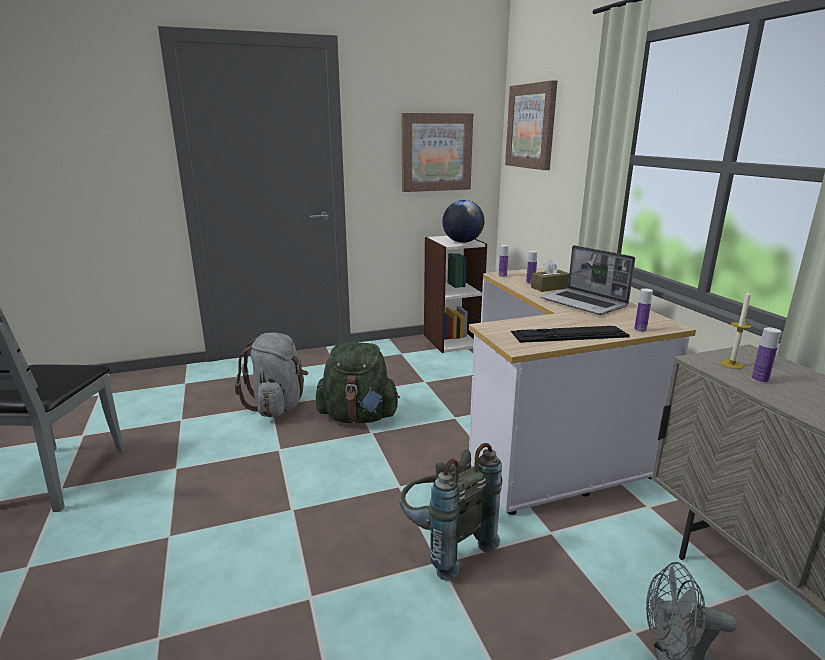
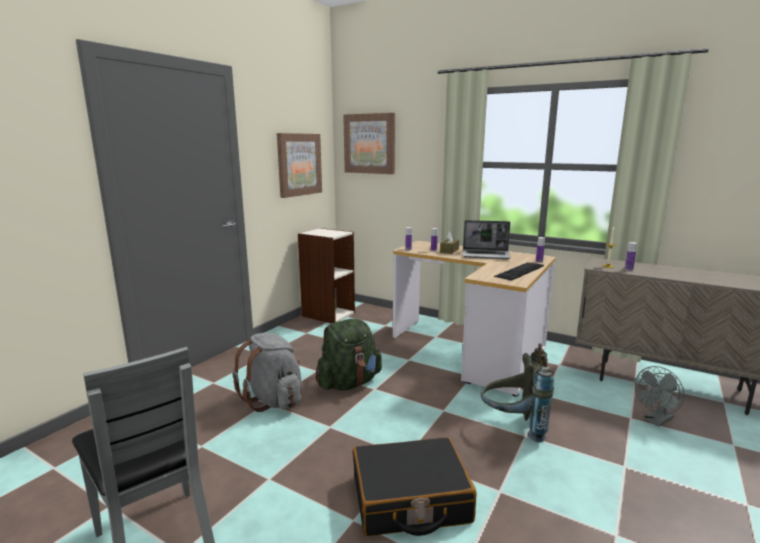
camera: 40 degrees left, 5 degrees down
globe [442,200,485,243] -> none
none -> black suitcase [353,437,476,536]

